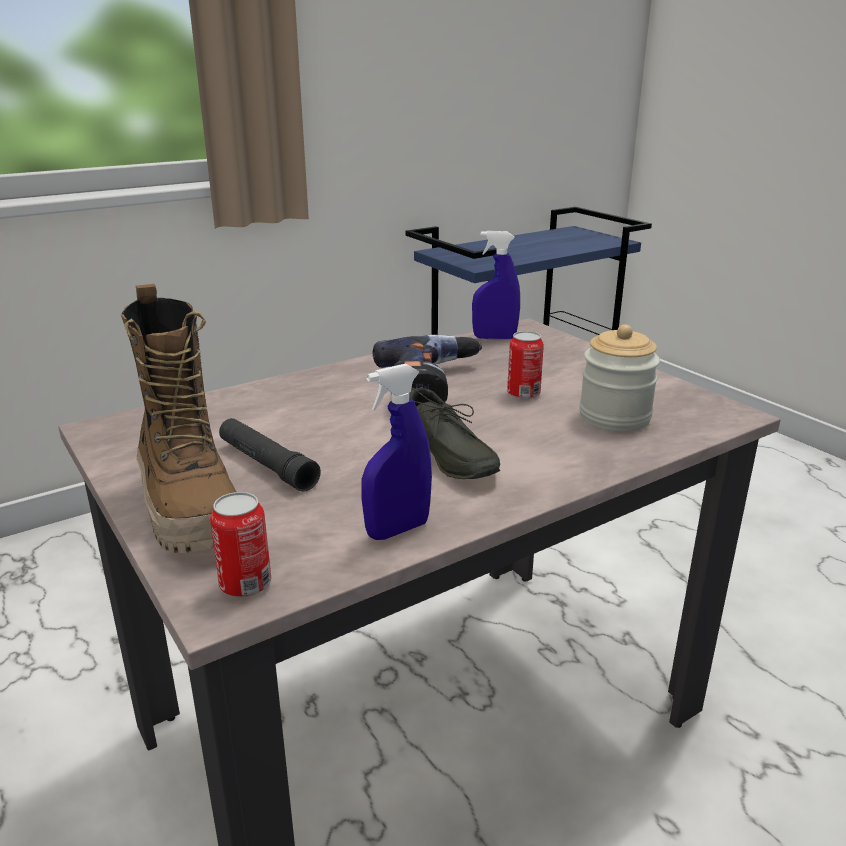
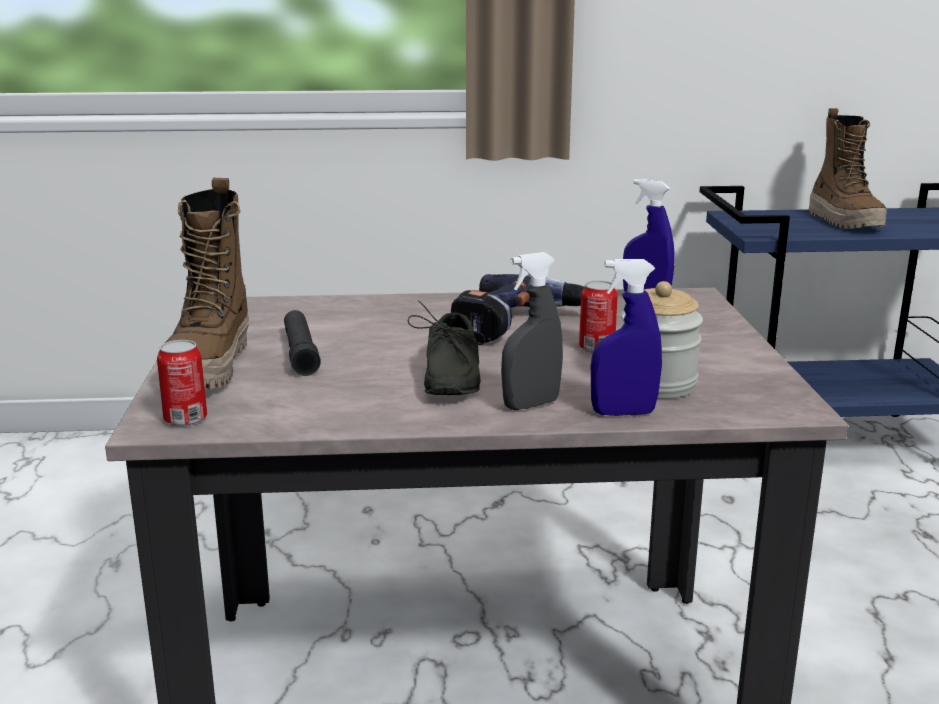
camera: 30 degrees right, 5 degrees down
blue spray bottle [361,364,432,540] -> blue spray bottle moved to [591,259,662,416]
none -> grey spray bottle [501,252,563,410]
none -> boot [808,108,887,229]

